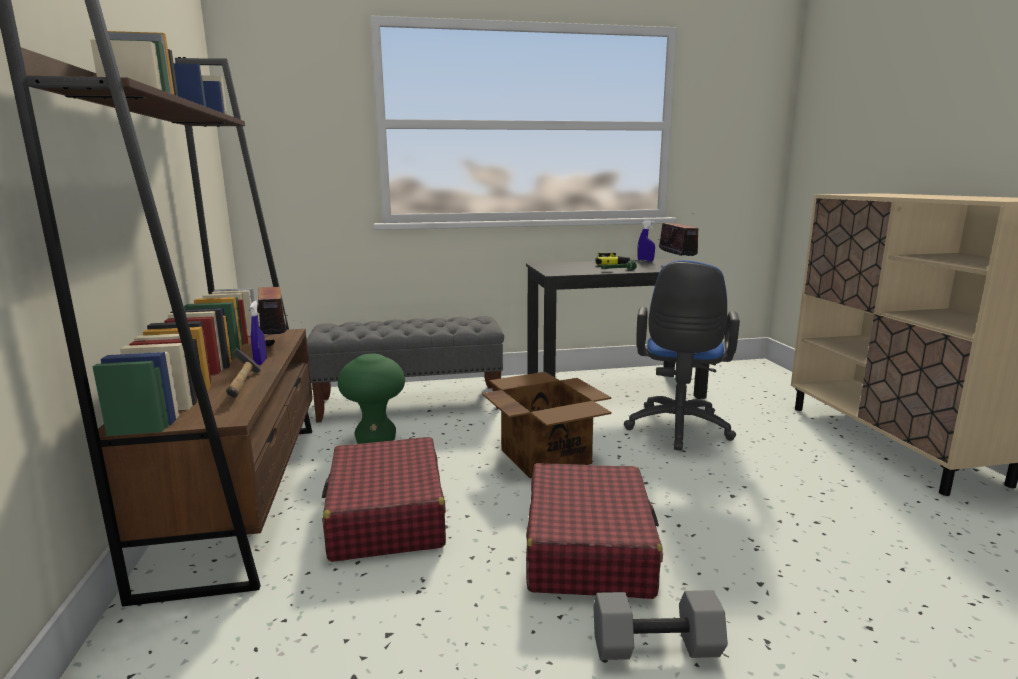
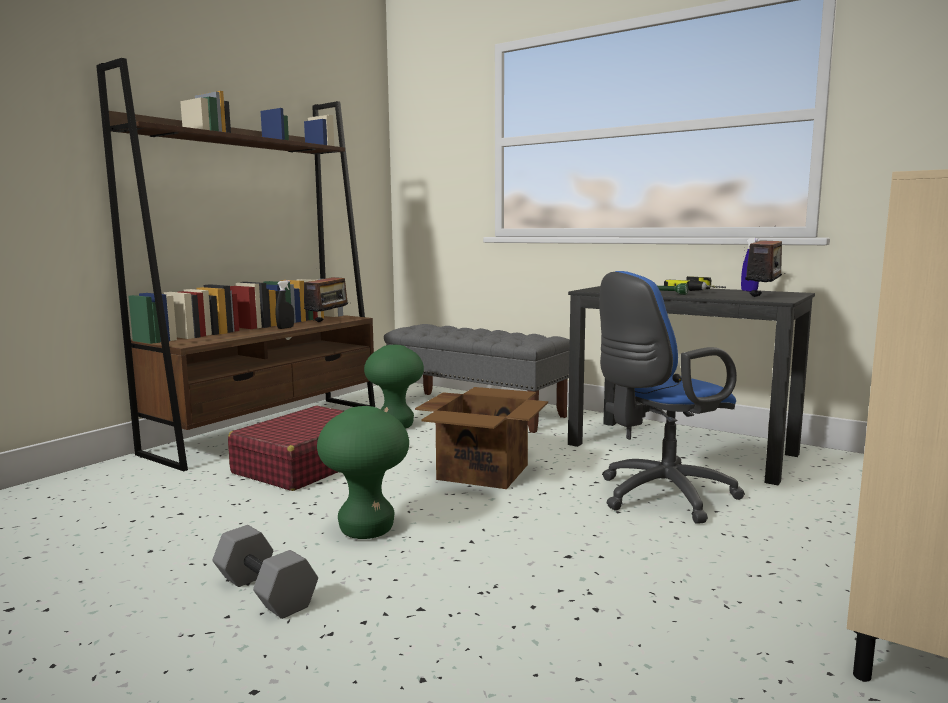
camera: 45 degrees right, 5 degrees down
hammer [226,349,262,398] -> none
blue spray bottle [250,301,267,365] -> black spray bottle [276,280,294,329]
red suitcase [526,463,663,599] -> green stool [317,406,409,539]

